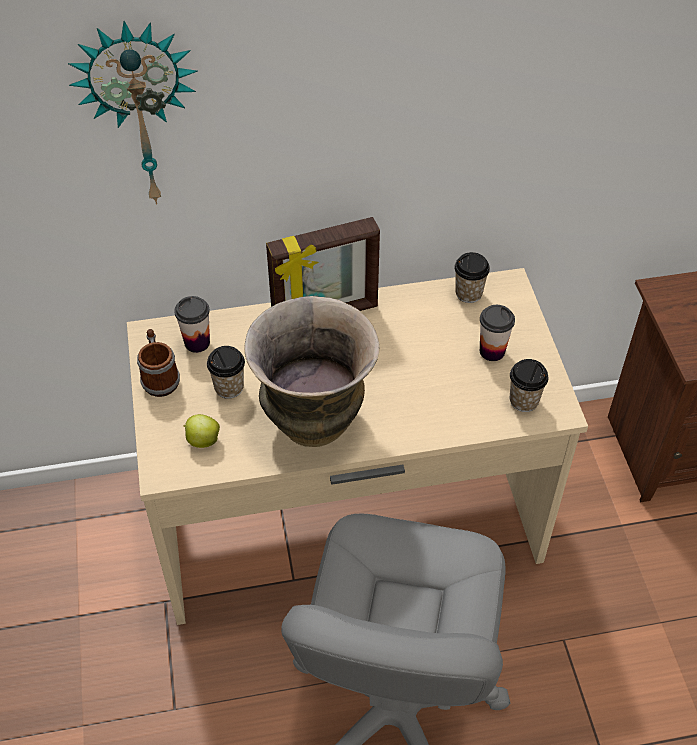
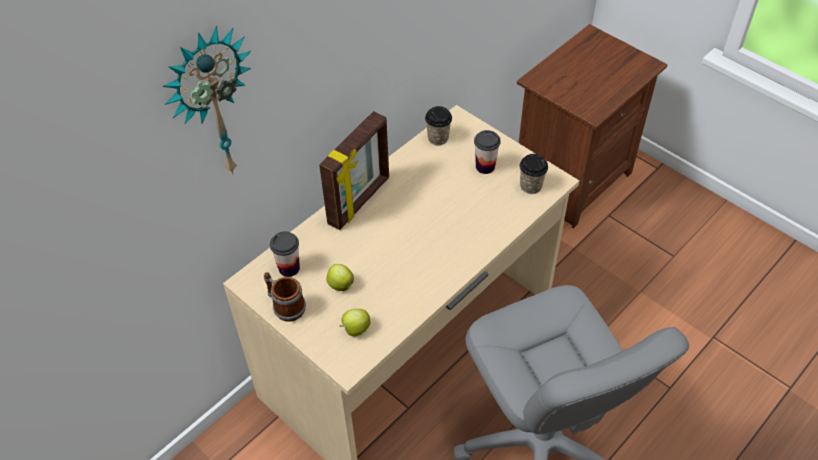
camera: 35 degrees left, 0 degrees up
cup [207,346,245,399] -> apple [326,264,354,291]
vase [245,296,380,447] -> none

